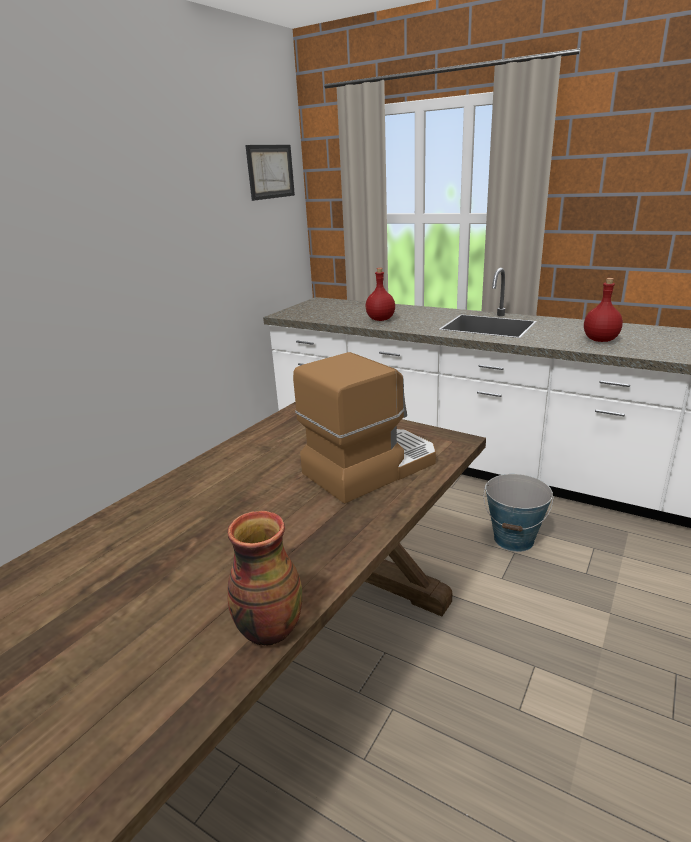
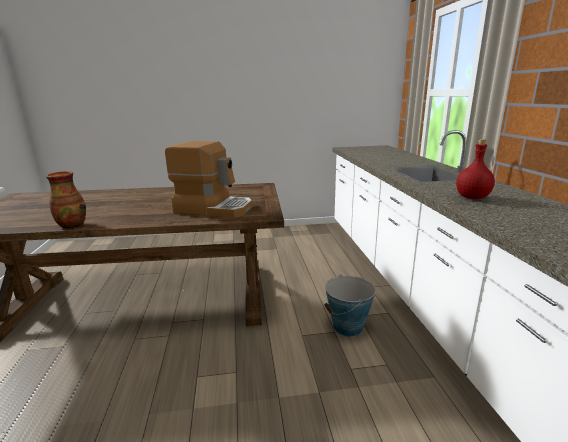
camera: 50 degrees right, 5 degrees down
picture [245,145,295,201] -> none
red bottle [366,268,395,321] -> none

